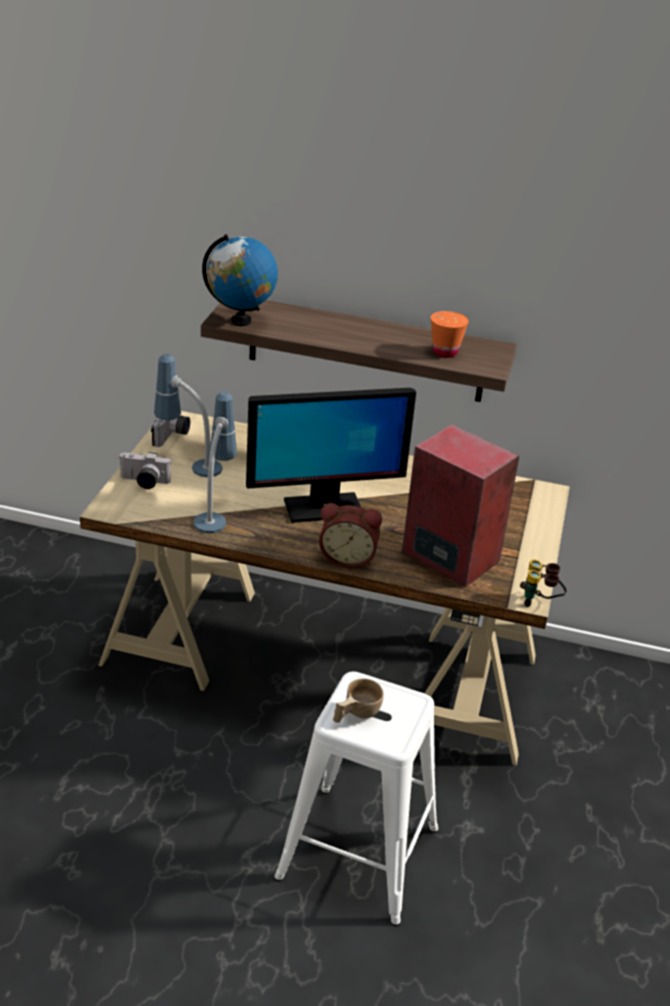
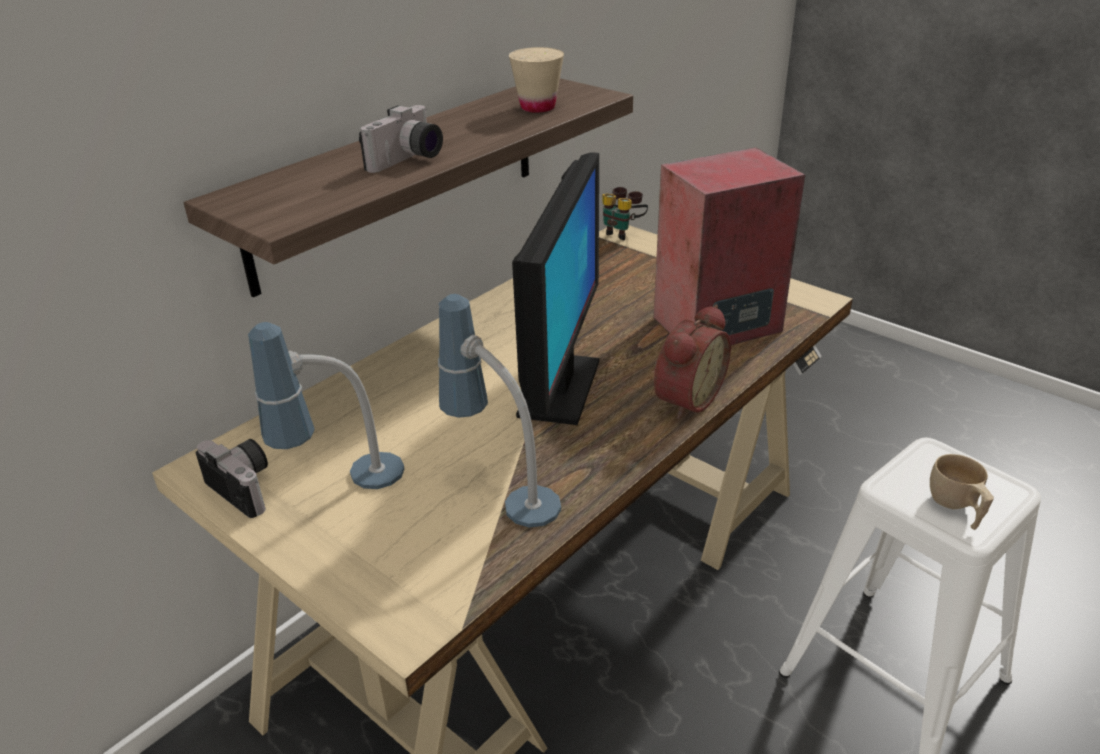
camera: 60 degrees left, 0 degrees up
camera [120,452,171,489] -> camera moved to [359,105,443,173]
globe [202,234,278,326] -> none
orange cup [431,311,469,358] -> beige cup [509,47,564,113]
binoculars [520,559,567,607] -> binoculars moved to [602,187,648,240]

